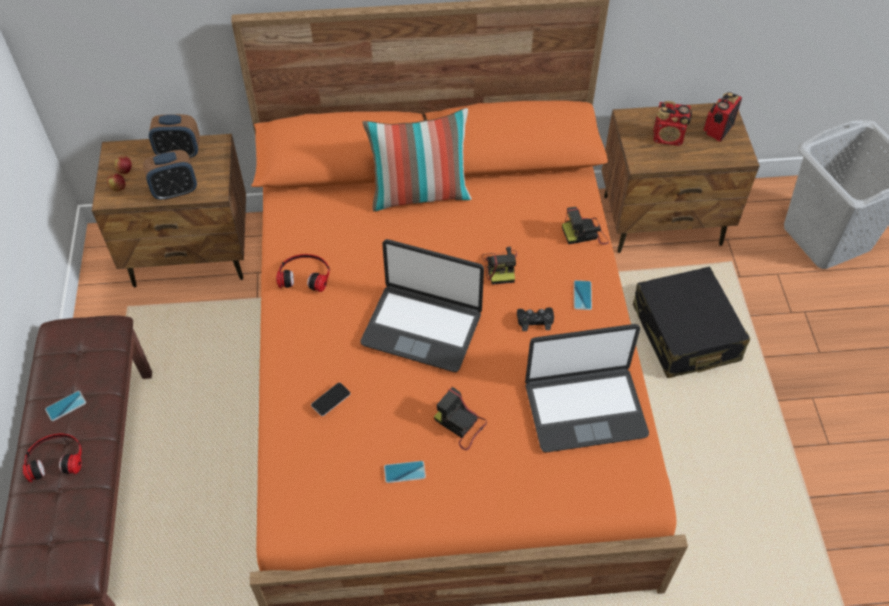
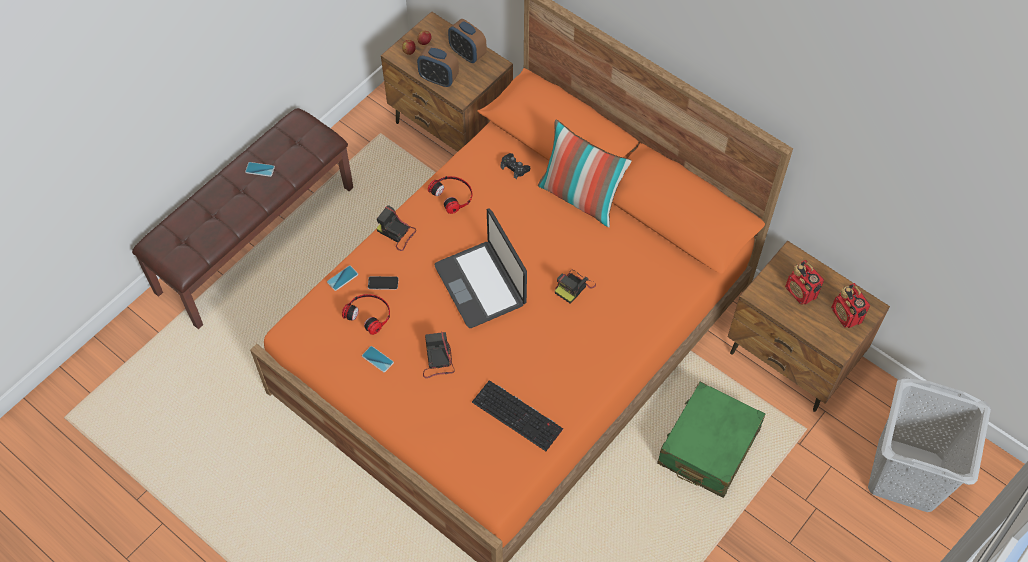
camera: 45 degrees right, 5 degrees up
headphones [23,434,82,482] -> headphones moved to [342,294,390,335]
black game controller [517,307,554,331] -> black game controller moved to [500,153,530,179]
laptop [525,324,649,453] -> keyboard [472,380,563,451]
camera [562,207,609,245] -> camera moved to [376,205,416,251]
phone [574,280,592,310] -> phone moved to [327,266,358,291]
black suitcase [633,266,750,378] -> green suitcase [657,382,765,498]
radio [703,92,742,142] -> radio turned 105 degrees counterclockwise [831,283,870,328]

